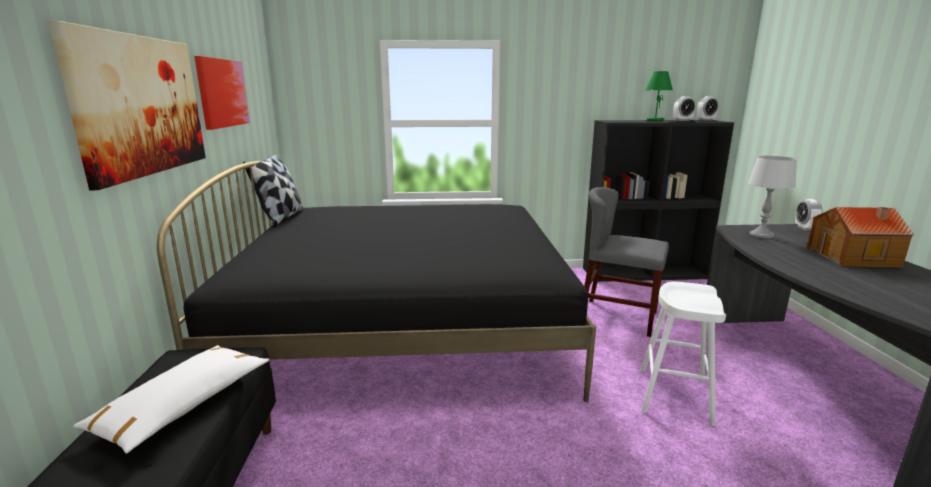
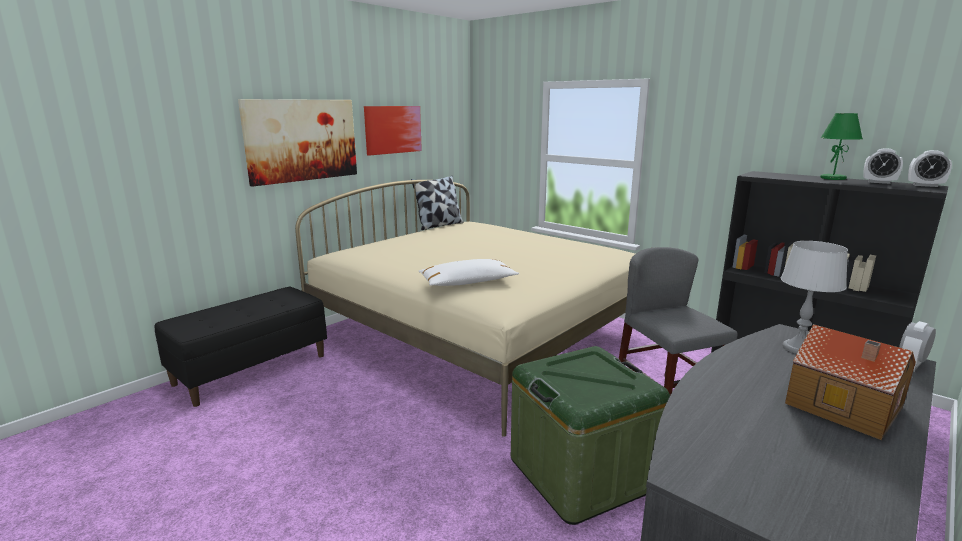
camera: 45 degrees right, 0 degrees up
white pillow [73,345,269,454] -> white pillow moved to [419,259,519,286]
black bed [157,161,596,402] -> beige bed [295,180,635,437]
white stool [641,282,726,426] -> green storage box [511,346,670,525]

